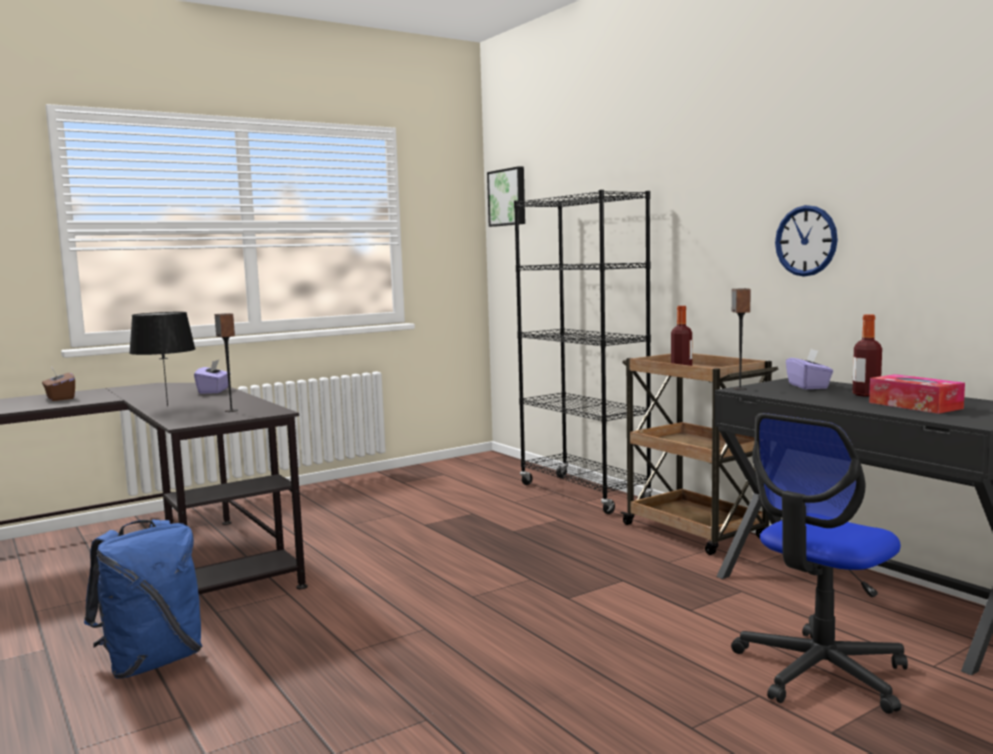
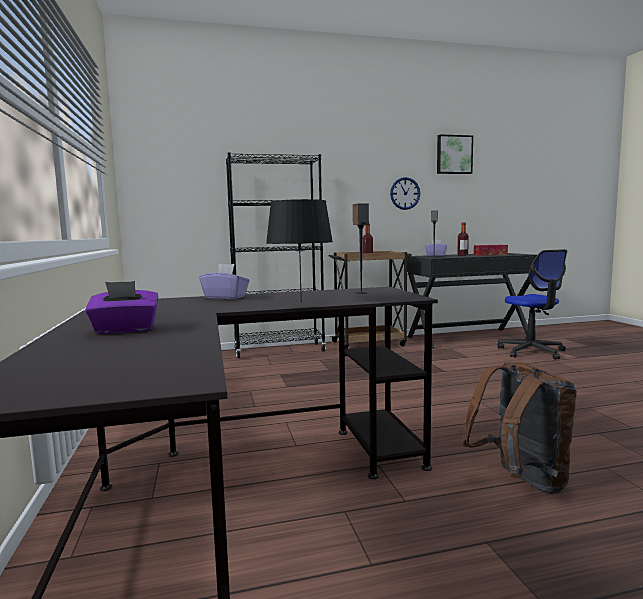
camera: 70 degrees left, 0 degrees up
brown tissue box [42,366,75,401] -> purple tissue box [85,281,159,334]
blue backpack [84,520,203,679] -> brown backpack [462,362,577,494]
picture [487,166,525,227] -> picture moved to [437,134,473,174]

